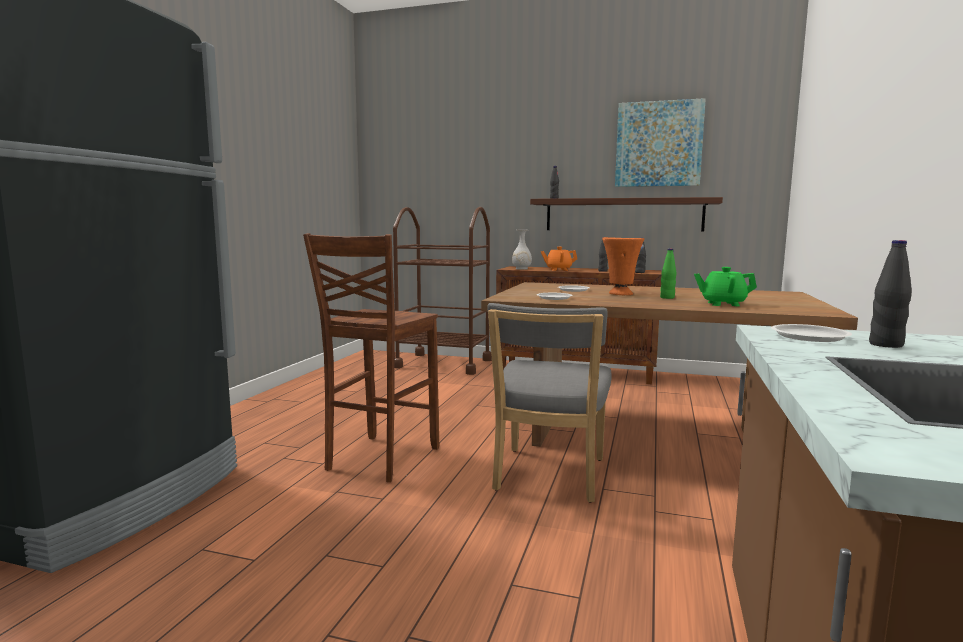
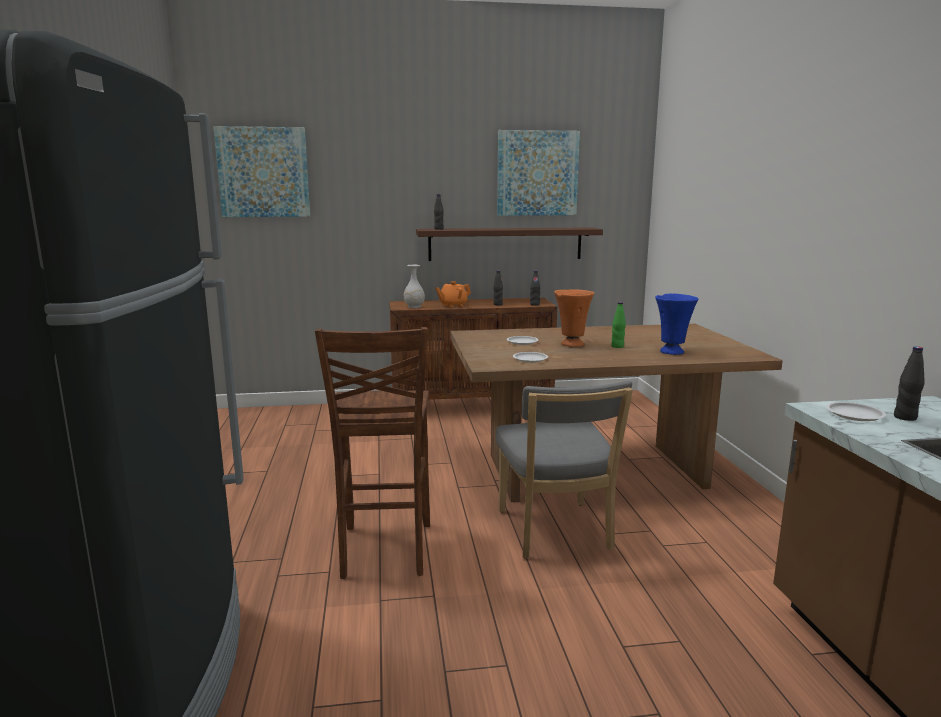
camera: 25 degrees left, 5 degrees up
brown cart [393,207,492,375] -> none
green teapot [694,267,757,306] -> blue vase [655,294,699,355]
none -> picture [213,126,310,217]

